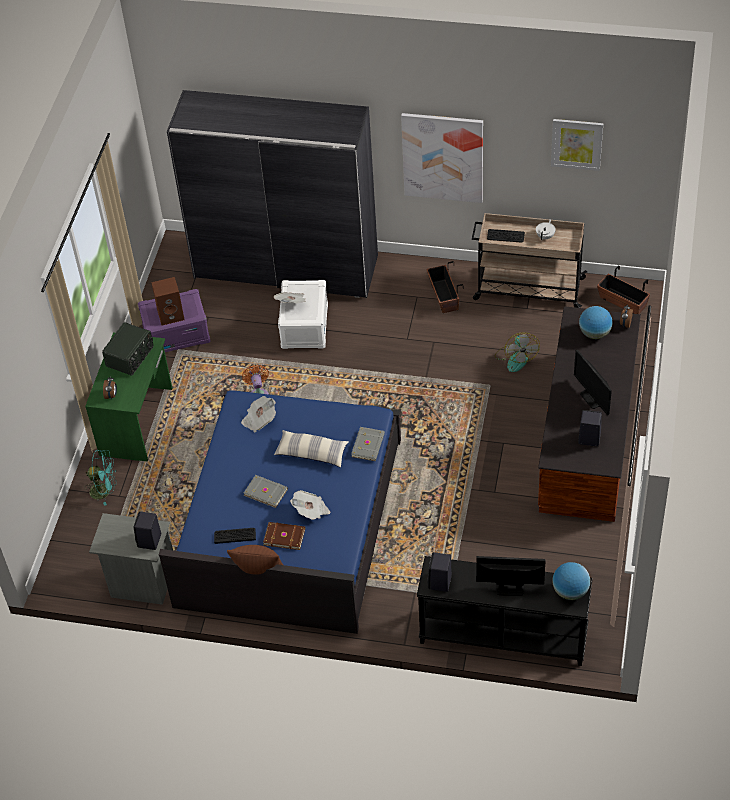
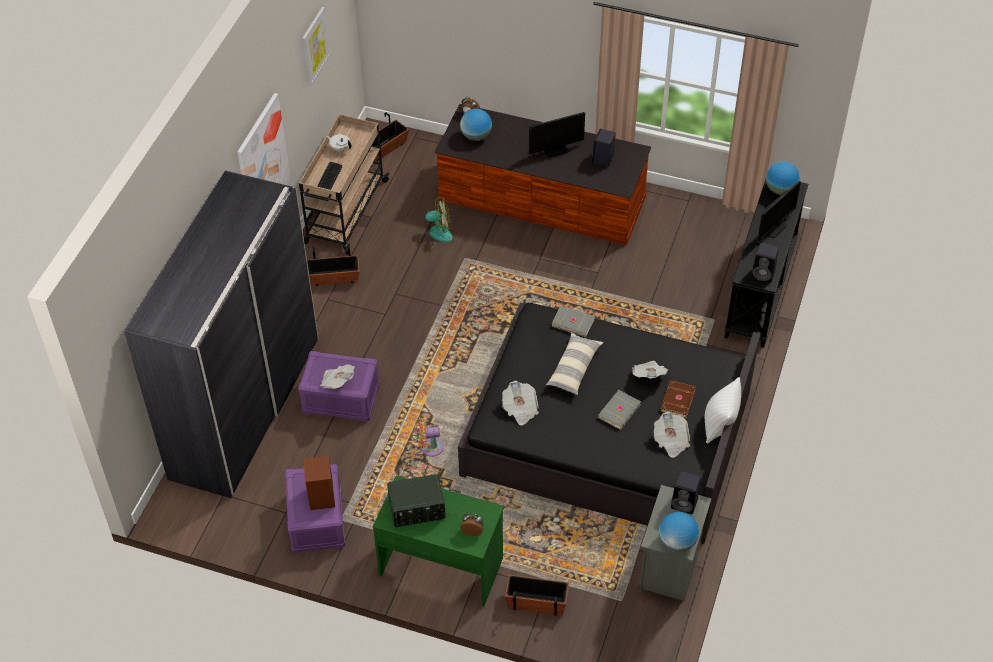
camera: 85 degrees left, 0 degrees up
turquoise fan [86,450,116,506] -> planter [505,575,569,616]
radio [102,322,154,376] -> radio turned 135 degrees clockwise [387,474,446,527]
blue bed [159,390,401,634] -> black bed [458,303,760,544]
keyboard [214,528,256,544] -> newspaper [654,412,690,458]
brown pillow [227,545,283,575] -> white pillow [705,377,741,444]
white storage box [278,280,328,349] -> purple storage box [298,351,380,422]
monitor [476,556,546,596] -> monitor turned 150 degrees counterclockwise [758,181,801,241]
none -> globe [659,512,699,552]

